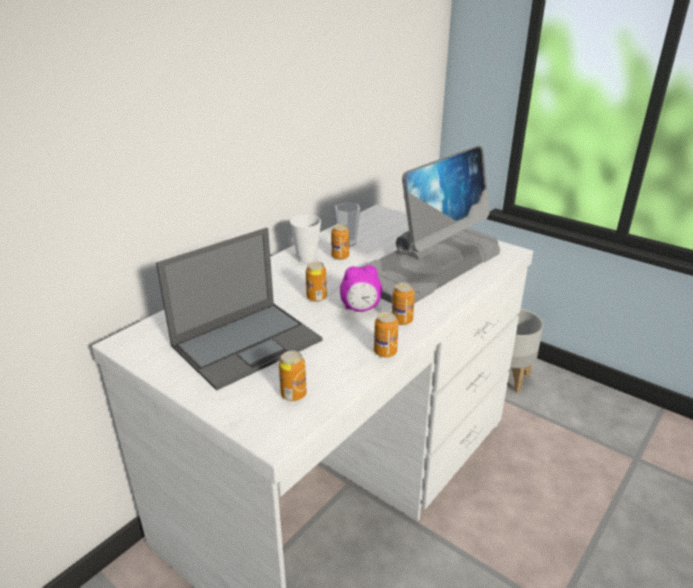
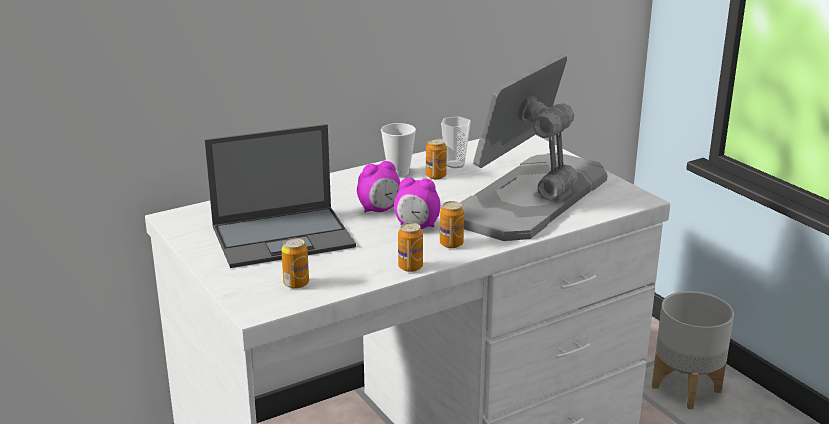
camera: 20 degrees right, 5 degrees down
can [306,262,327,302] -> alarm clock [357,161,400,213]
monitor [361,146,500,303] -> monitor turned 150 degrees clockwise [460,54,607,241]

